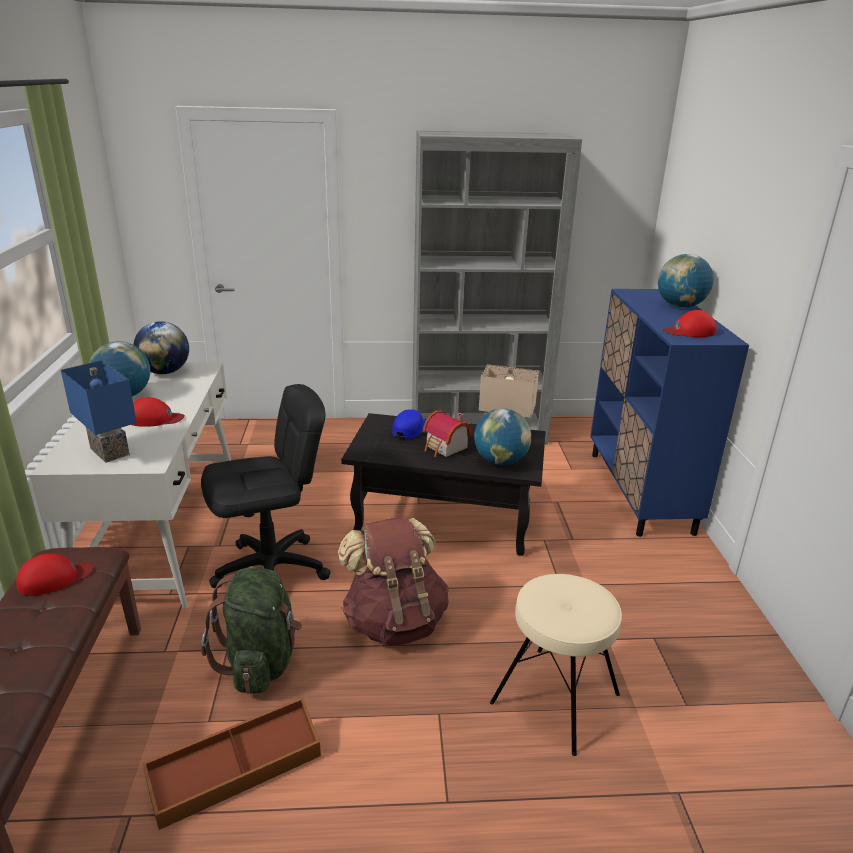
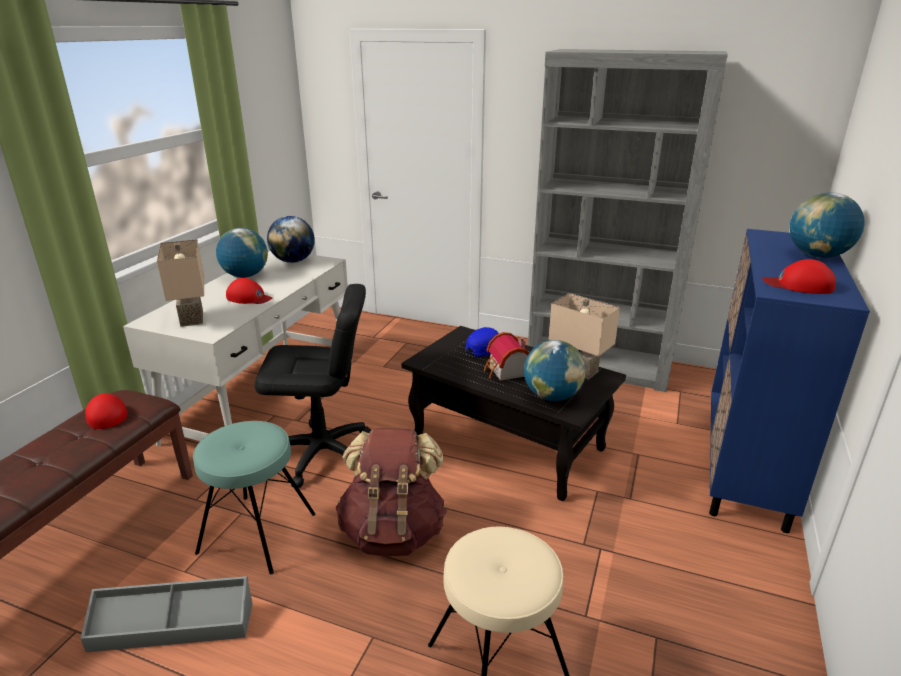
camera: 25 degrees right, 0 degrees up
red cap [16,554,93,596] -> red cap turned 120 degrees counterclockwise [85,393,128,429]
blue table lamp [61,360,137,463] -> beige table lamp [157,239,204,327]
brown storage box [142,697,321,830] -> grey storage box [80,576,253,652]
green backpack [201,567,302,694] -> turquoise stool [193,421,315,574]

